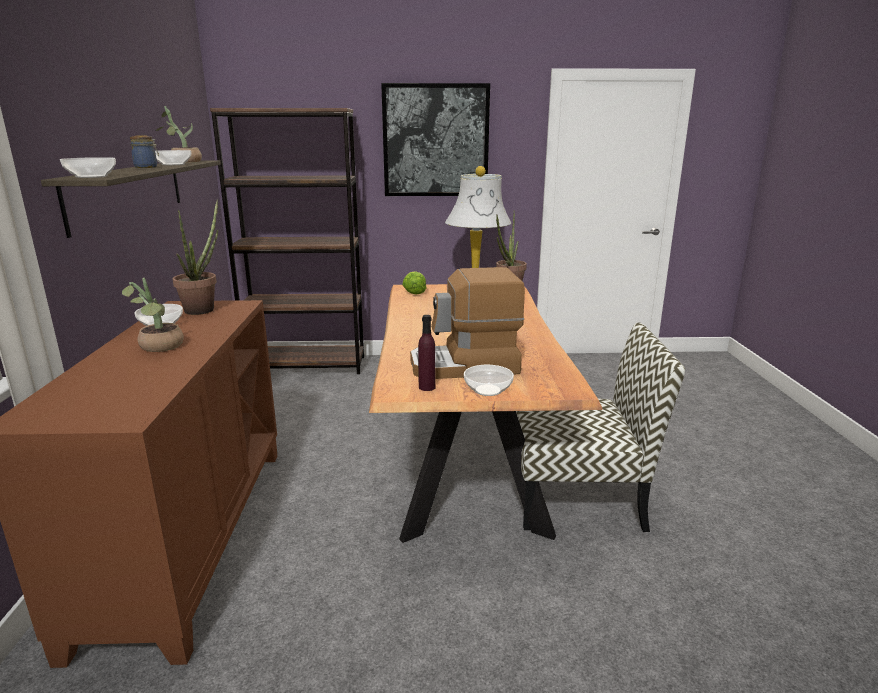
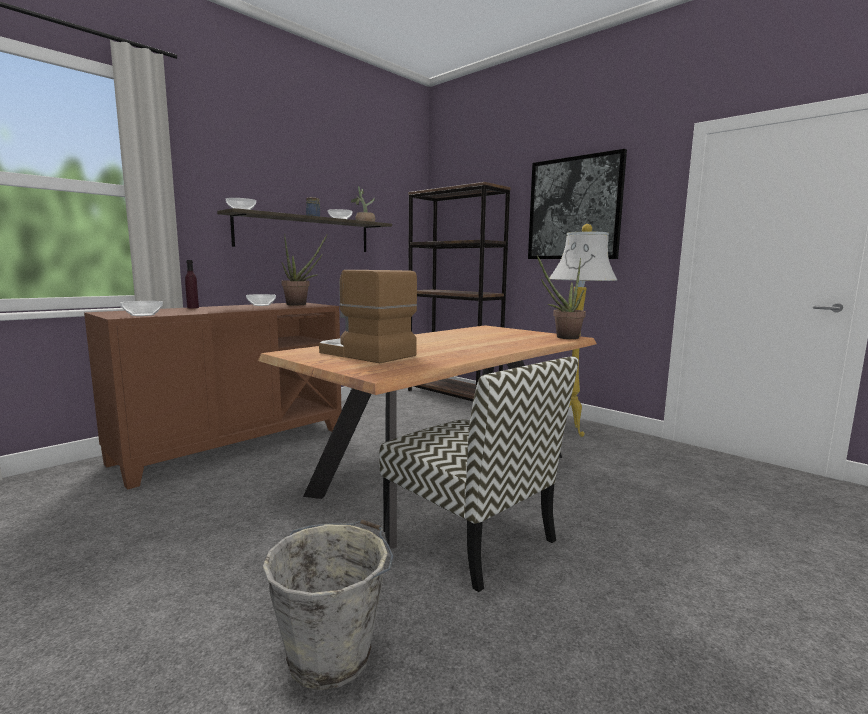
camera: 45 degrees right, 10 degrees down
potted plant [122,278,184,352] -> none
lettuce [402,271,426,294] -> none
purple bottle [418,315,436,391] -> purple bottle moved to [185,260,199,308]
bowl [464,365,514,396] -> bowl moved to [121,301,163,316]
none -> grey bucket [263,519,393,690]

